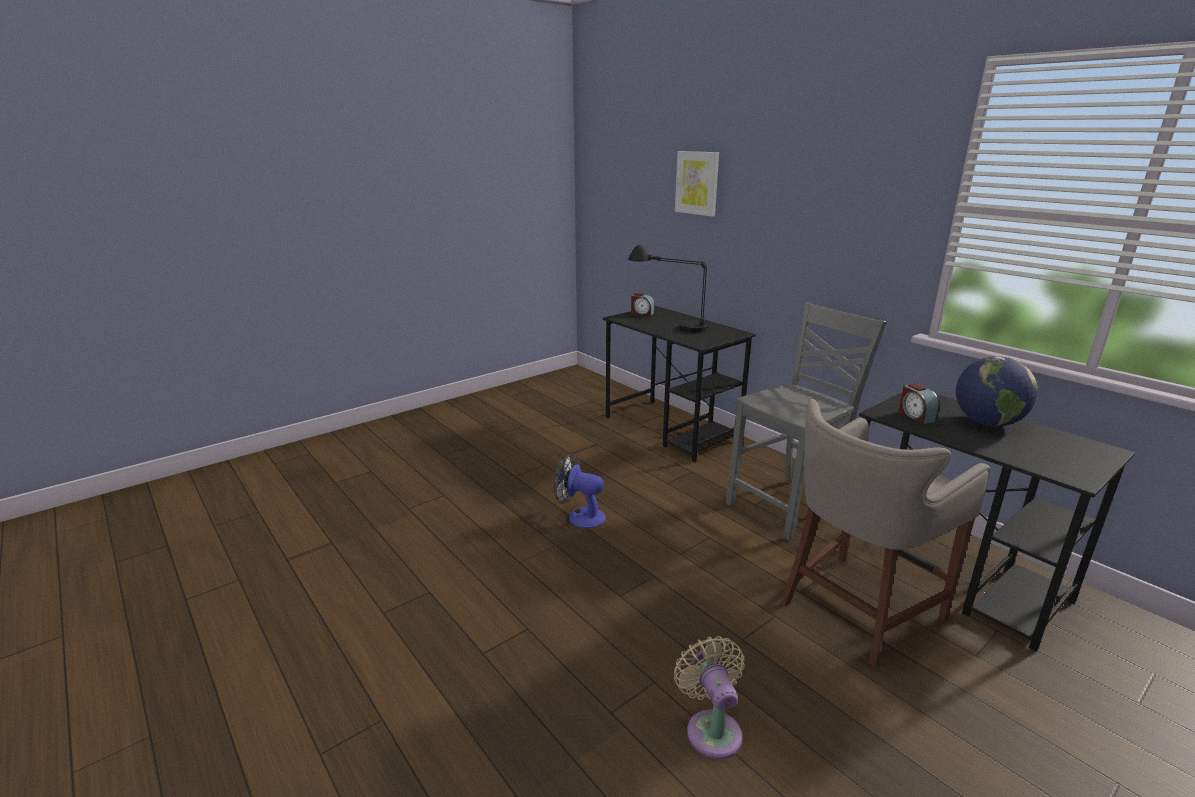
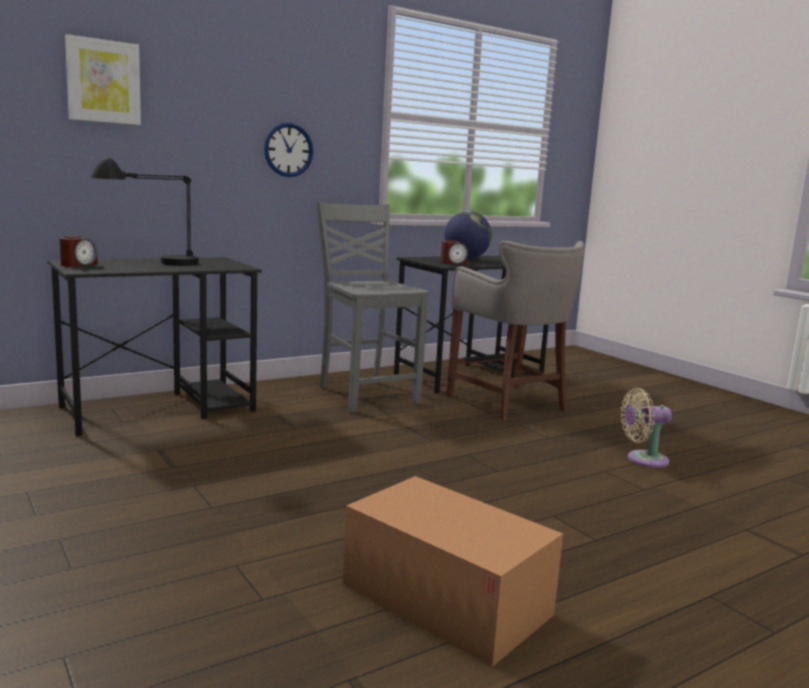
camera: 85 degrees left, 10 degrees down
fan [554,454,606,528] -> none
none -> wall clock [264,123,313,177]
none -> cardboard box [343,476,563,667]

